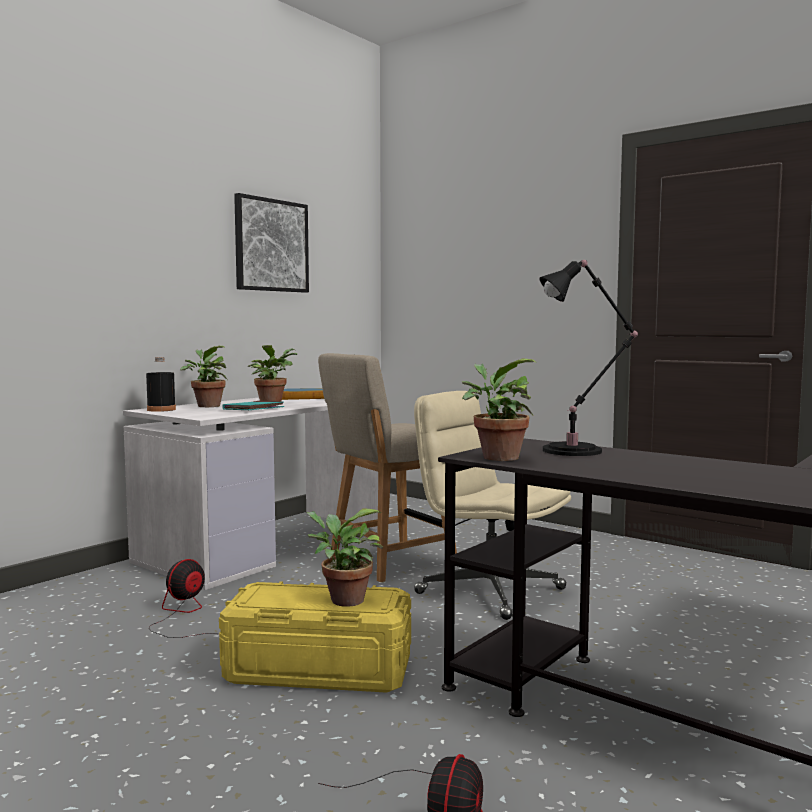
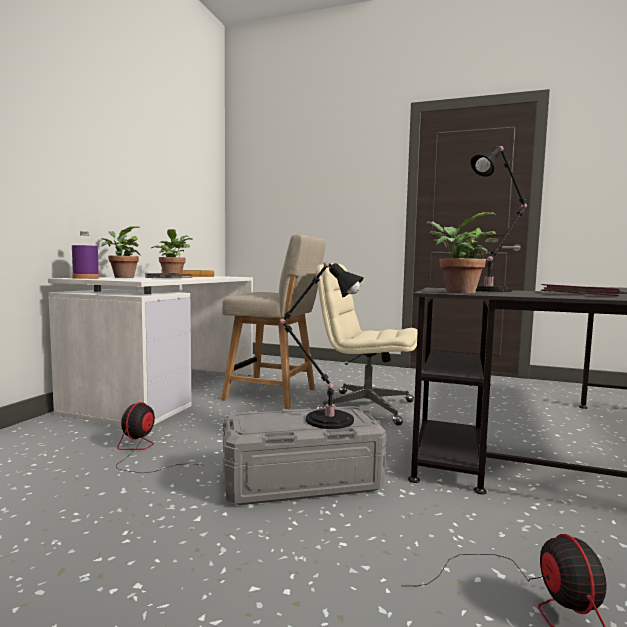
camera: 20 degrees left, 0 degrees up
black bottle [146,357,176,412] -> purple bottle [72,231,99,279]
yellow storage box [219,582,411,693] -> grey storage box [222,406,387,505]
picture [234,193,309,293] -> none
potted plant [306,508,383,607] -> black table lamp [277,262,364,429]
beige chair [318,353,457,582] -> beige chair turned 105 degrees counterclockwise [221,234,326,409]
none -> red book [541,284,620,296]

